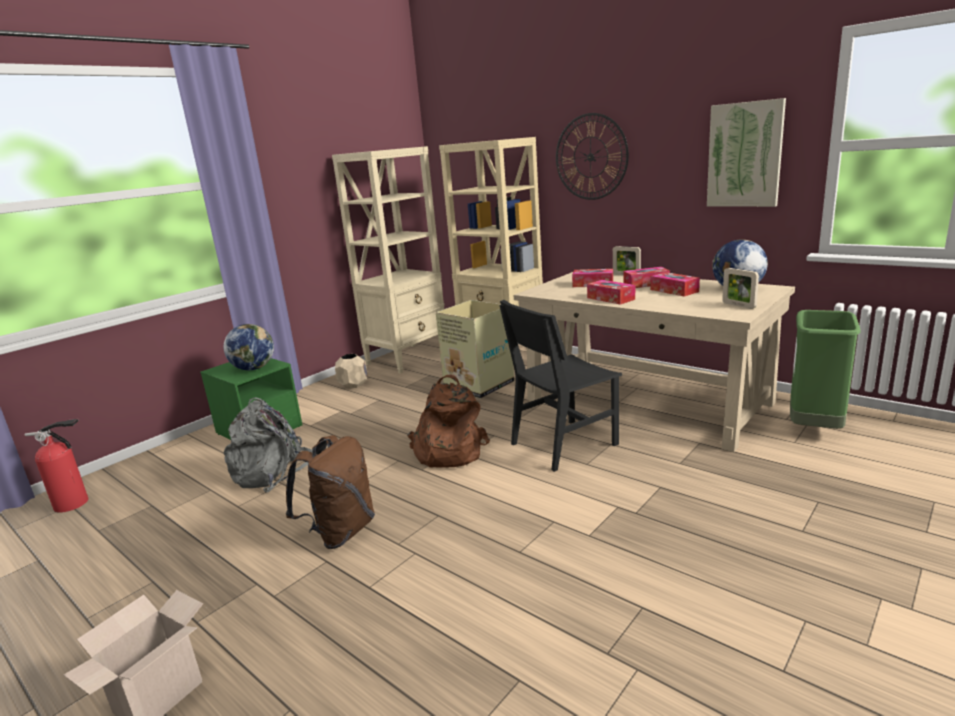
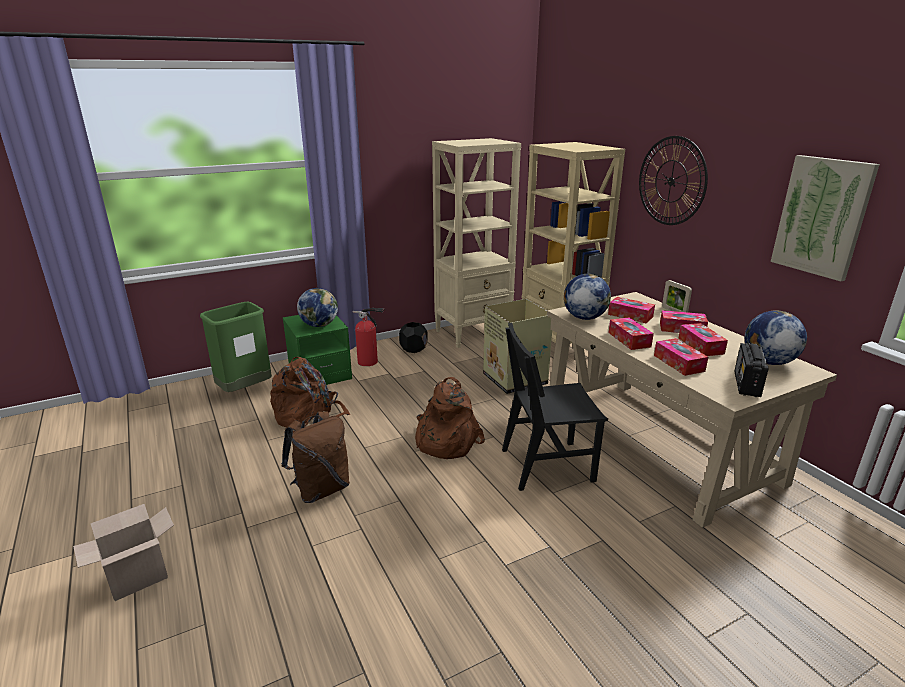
camera: 20 degrees right, 5 degrees up
fire extinguisher [25,419,88,513] -> fire extinguisher moved to [352,308,385,366]
grey backpack [224,397,313,493] -> brown backpack [270,357,350,433]
beige planter [335,354,367,389] -> black planter [399,322,428,353]
picture frame [722,268,759,309] -> radio [734,343,768,397]
green trash can [790,310,861,429] -> green trash can moved to [200,302,272,392]
none -> globe [564,274,611,320]
none -> tissue box [654,338,708,376]

